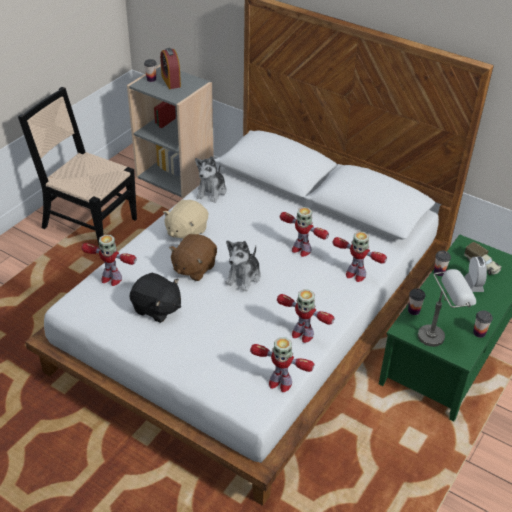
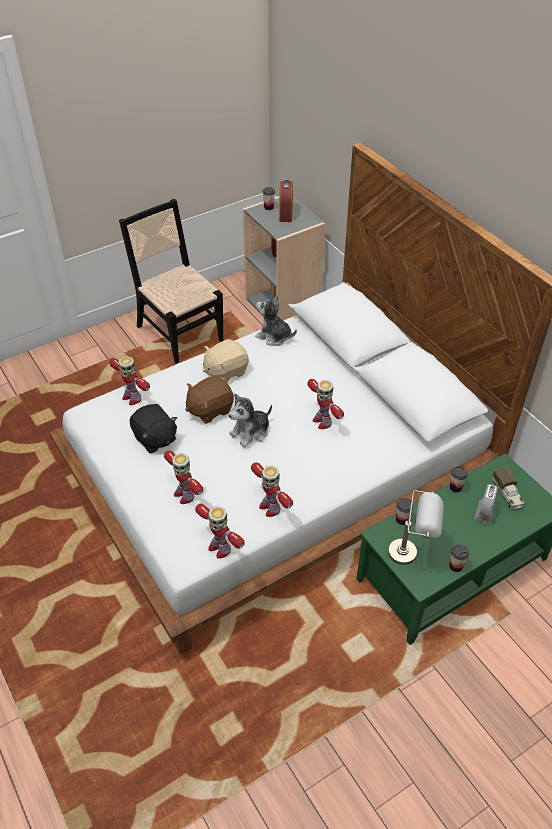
camera: 25 degrees right, 5 degrees up
plush toy [195,156,227,203] -> plush toy turned 75 degrees clockwise [255,295,297,346]
toy robot [332,231,387,282] -> toy robot moved to [164,451,203,504]

